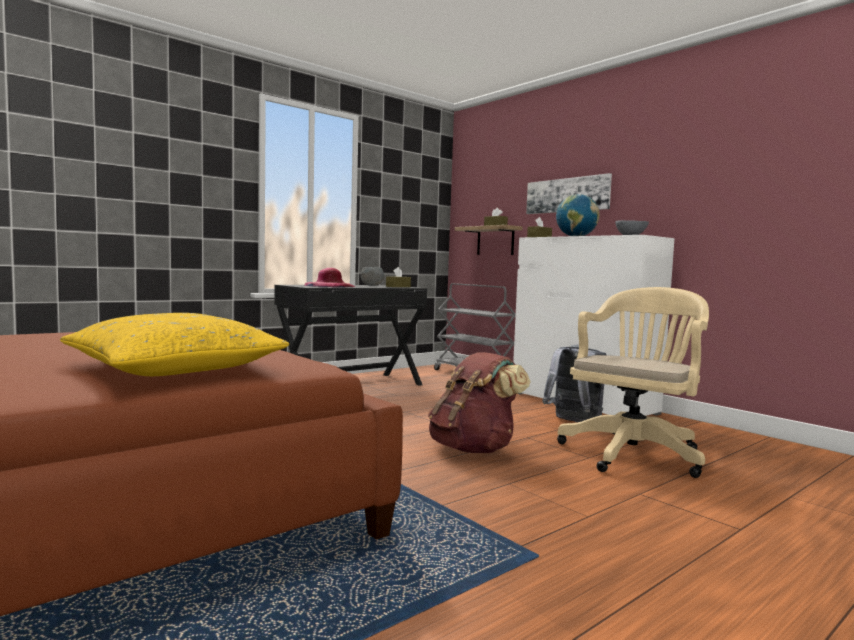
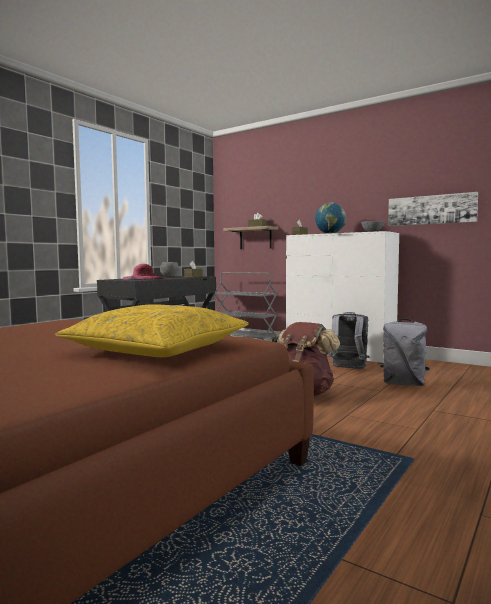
camera: 15 degrees left, 0 degrees up
picture [526,173,612,214] -> picture moved to [388,192,478,226]
beige office chair [557,287,709,478] -> grey backpack [381,319,430,386]

